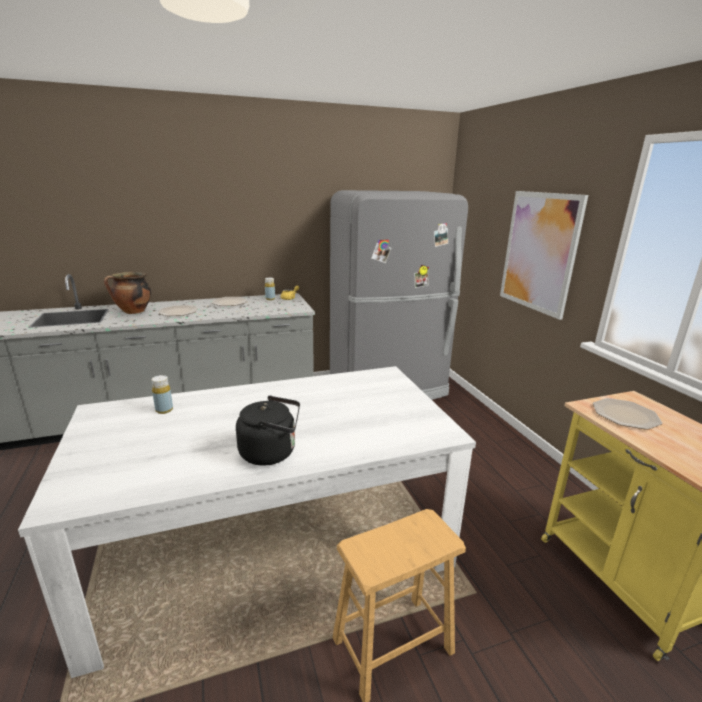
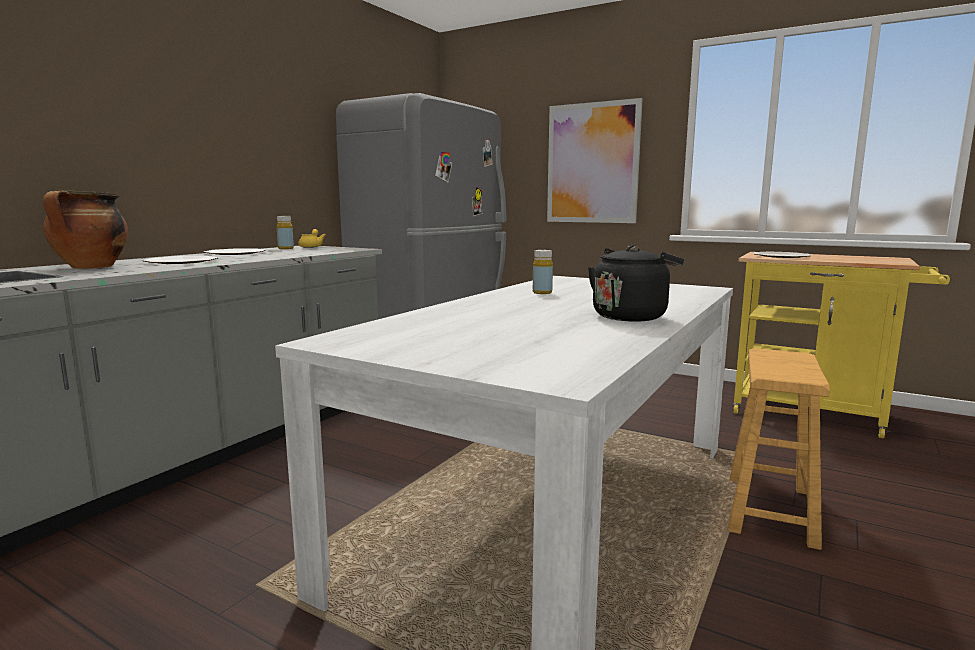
camera: 40 degrees left, 10 degrees down
yellow bottle [151,375,173,414] -> yellow bottle moved to [533,250,553,294]

